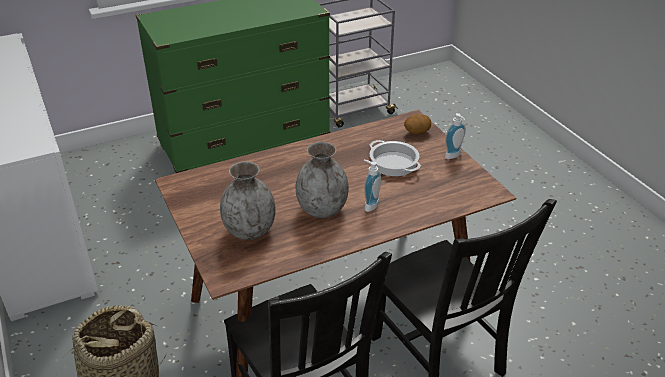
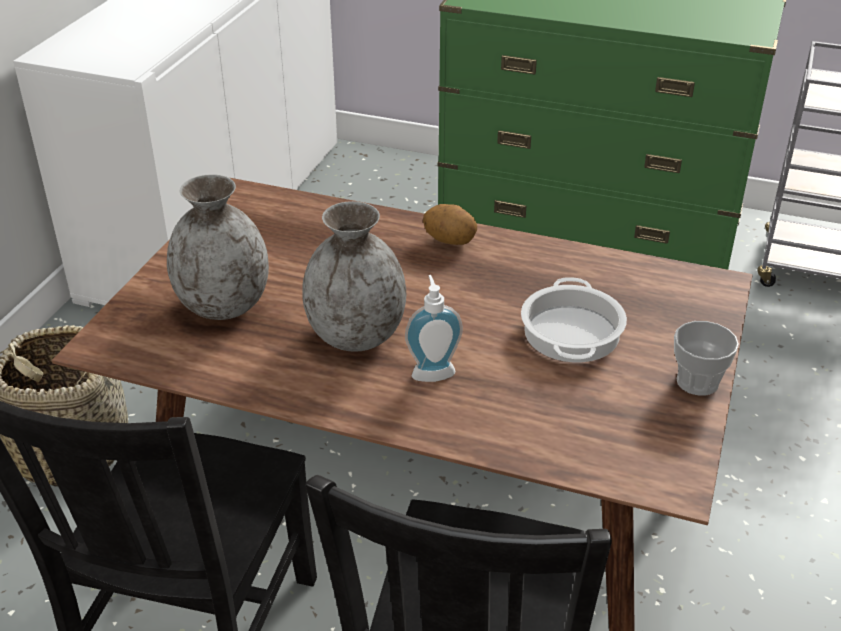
camera: 45 degrees right, 0 degrees up
potato [404,114,431,134] -> potato moved to [423,204,477,245]
soap dispenser [445,113,466,159] -> cup [674,321,739,396]

